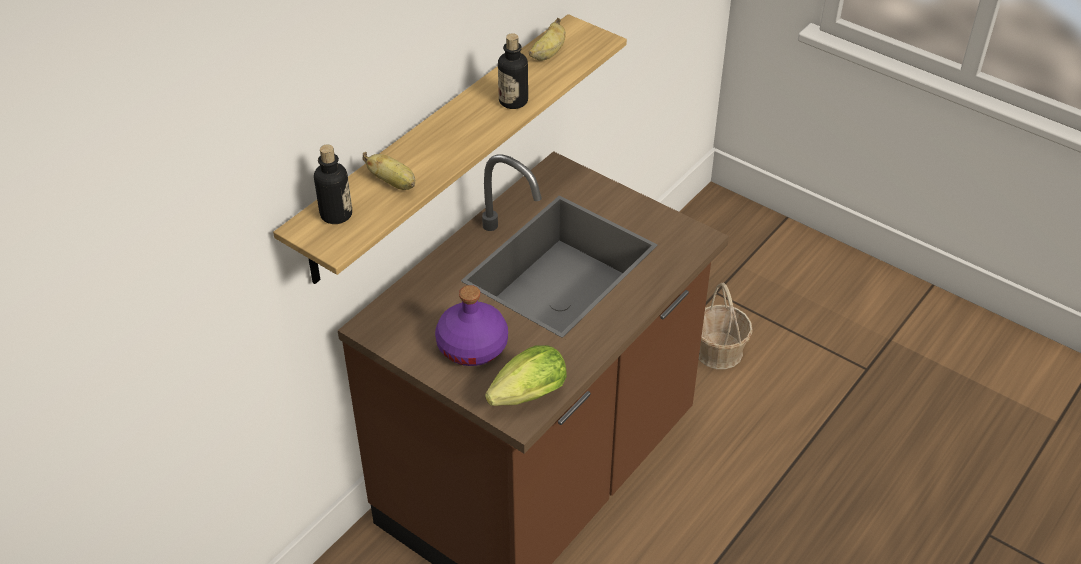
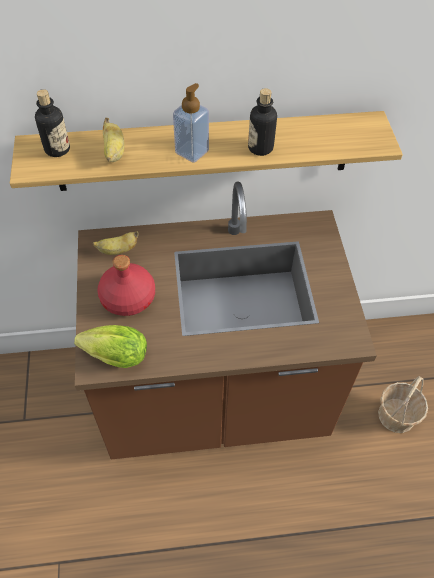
camera: 45 degrees right, 10 degrees up
purple bottle [435,285,508,366] -> red bottle [97,255,155,316]
banana [529,18,566,61] -> banana moved to [93,231,139,255]
none -> soap dispenser [173,83,209,163]

